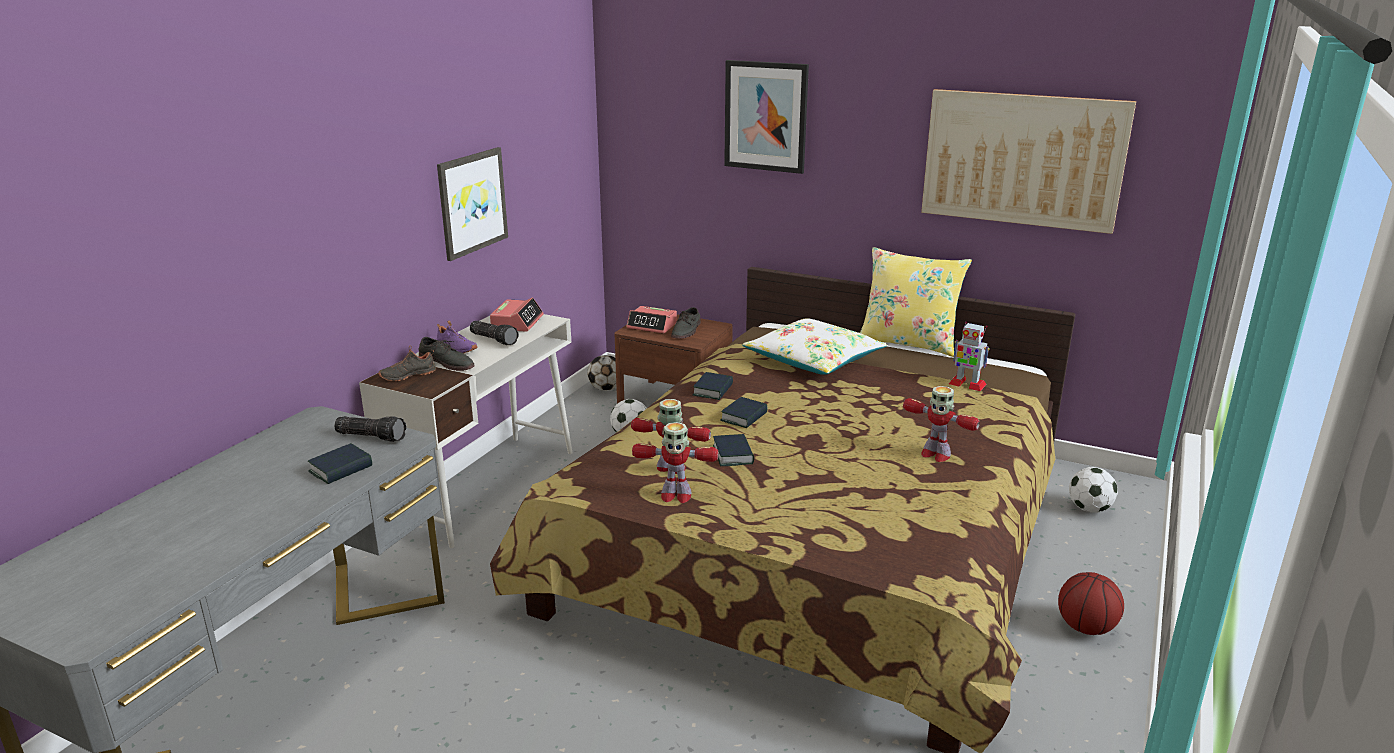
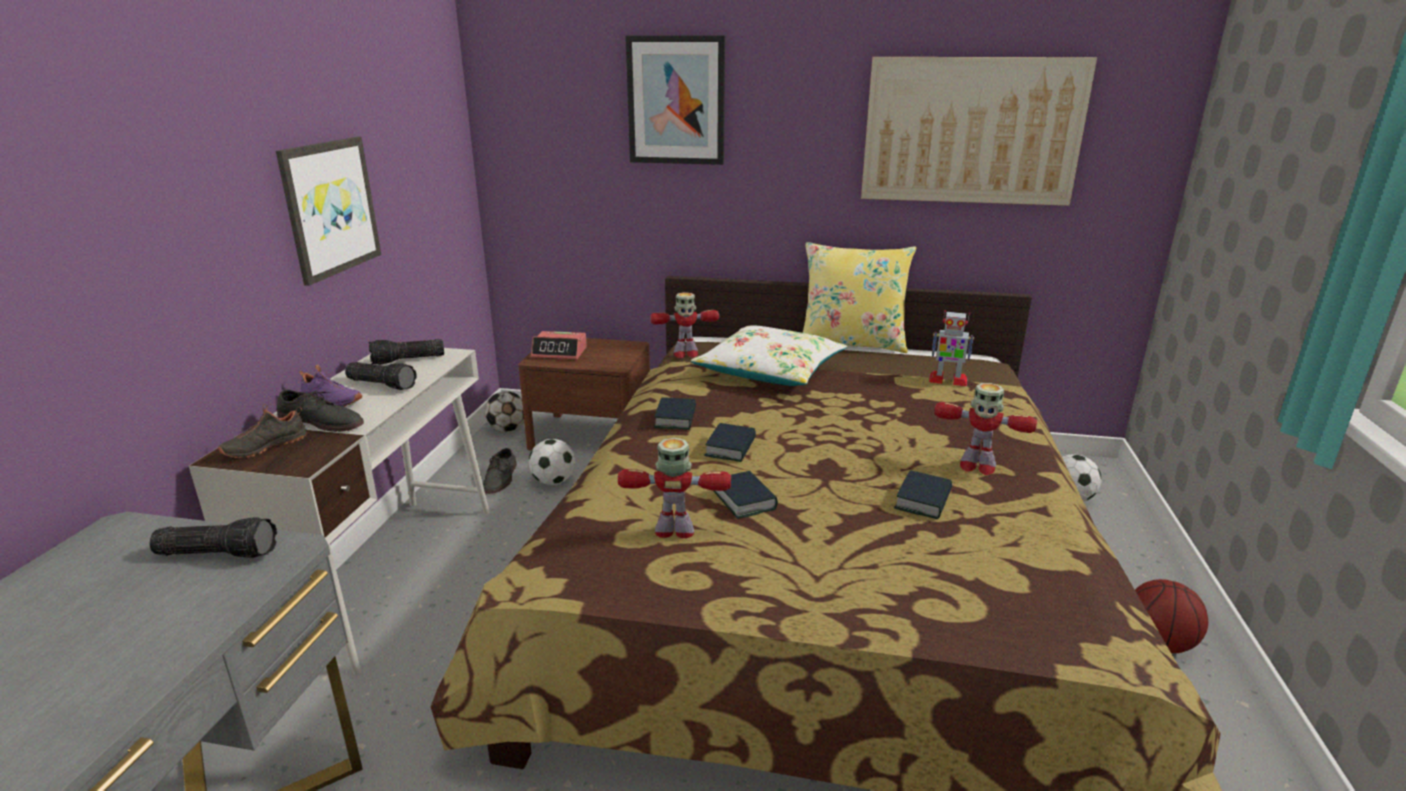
camera: 15 degrees left, 0 degrees up
book [308,443,372,484] -> book moved to [894,470,952,519]
alarm clock [490,297,543,332] -> flashlight [369,339,444,365]
toy robot [632,422,718,503] -> toy robot moved to [650,292,719,358]
grey shoe [671,307,701,339] -> grey shoe moved to [483,448,517,494]

